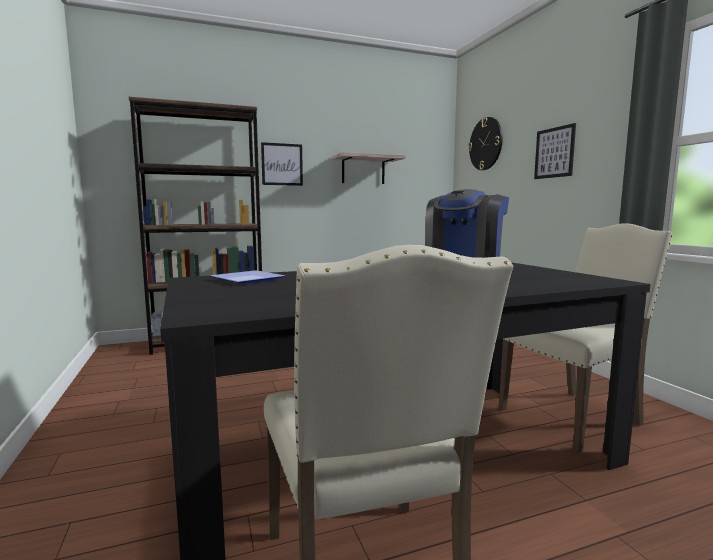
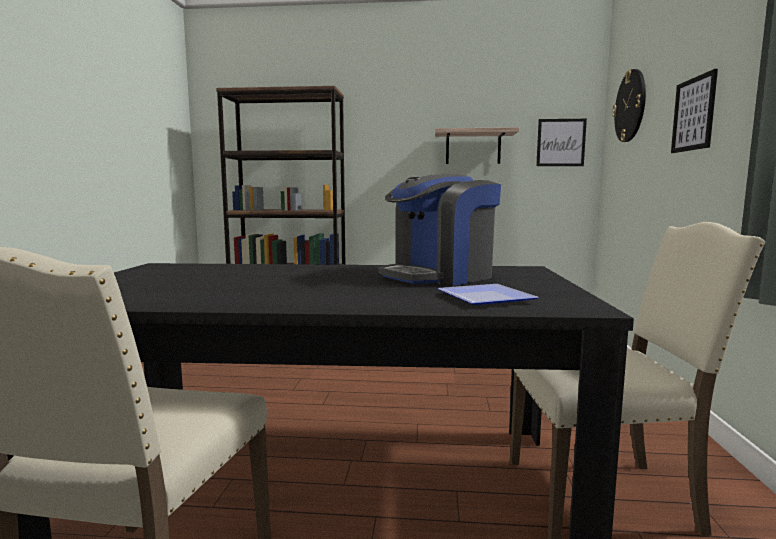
camera: 25 degrees right, 0 degrees up
plate [211,270,284,284] -> plate moved to [438,284,539,305]
picture [261,142,303,186] -> picture moved to [536,119,587,166]

